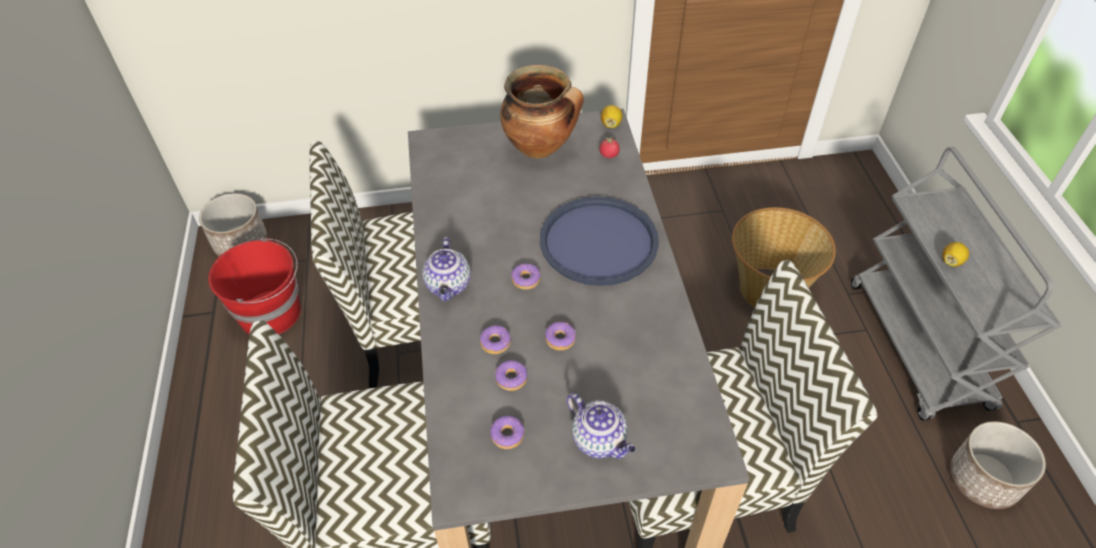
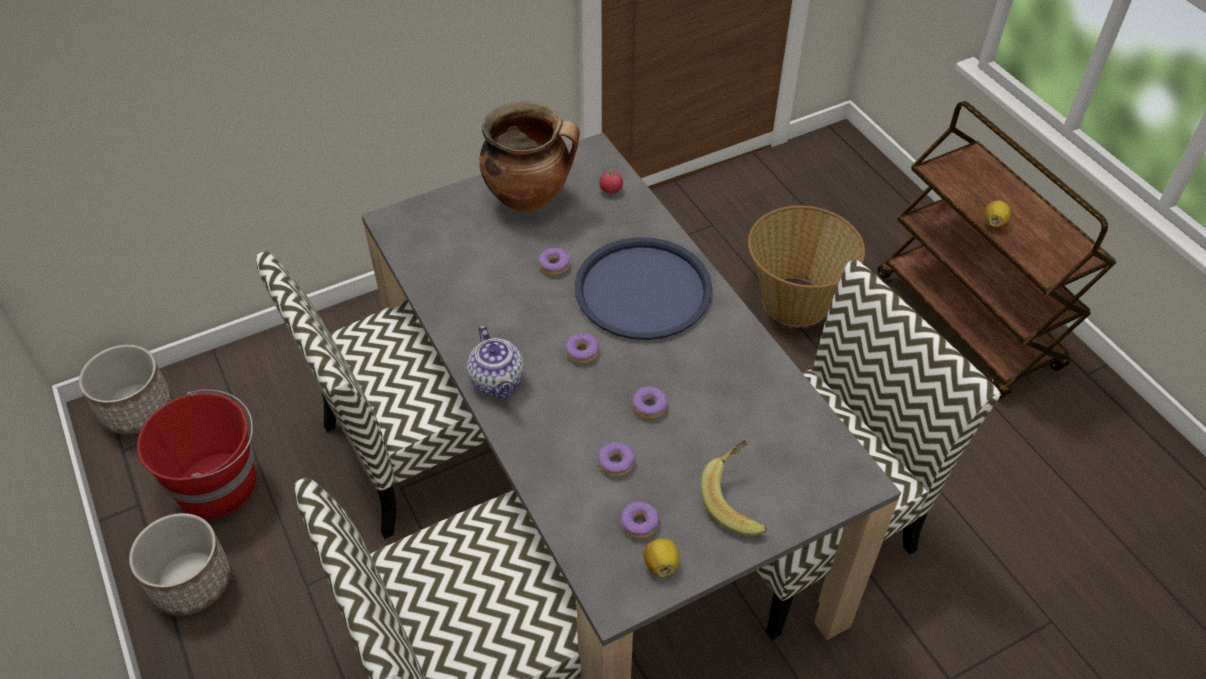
camera: 20 degrees left, 0 degrees up
donut [480,325,511,354] -> donut moved to [539,248,570,275]
teapot [567,393,636,459] -> banana [700,440,767,536]
lemon [601,105,623,128] -> lemon moved to [643,539,679,577]
grey cart [851,147,1061,421] -> brown cart [878,101,1117,399]
planter [950,421,1046,509] -> planter moved to [129,513,231,616]

